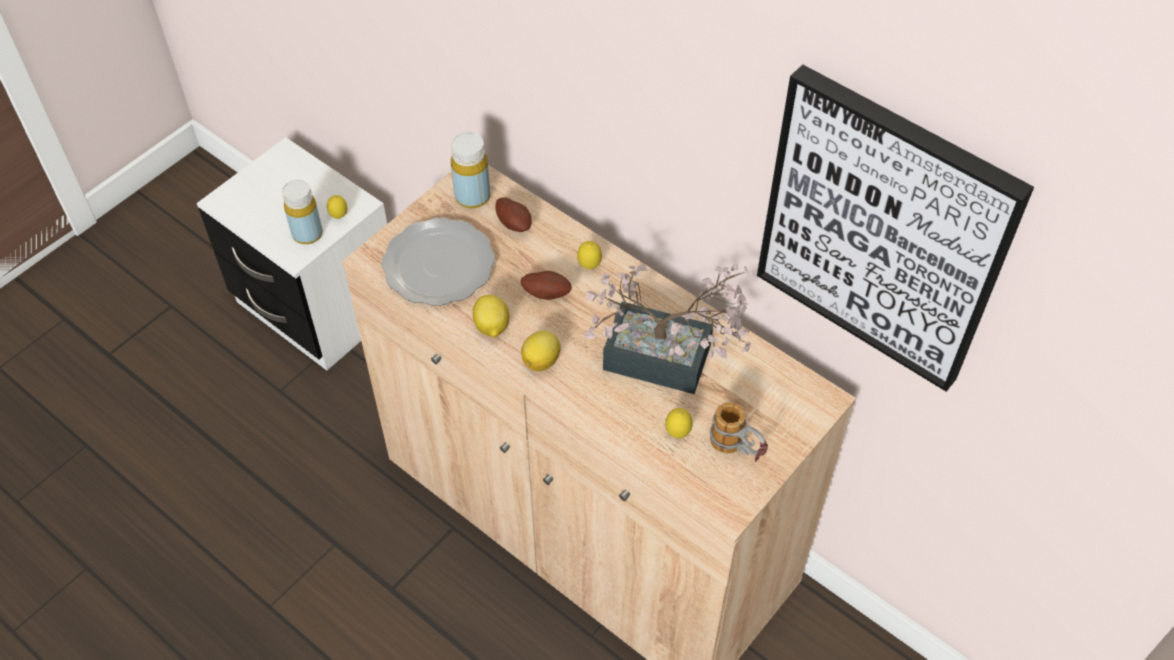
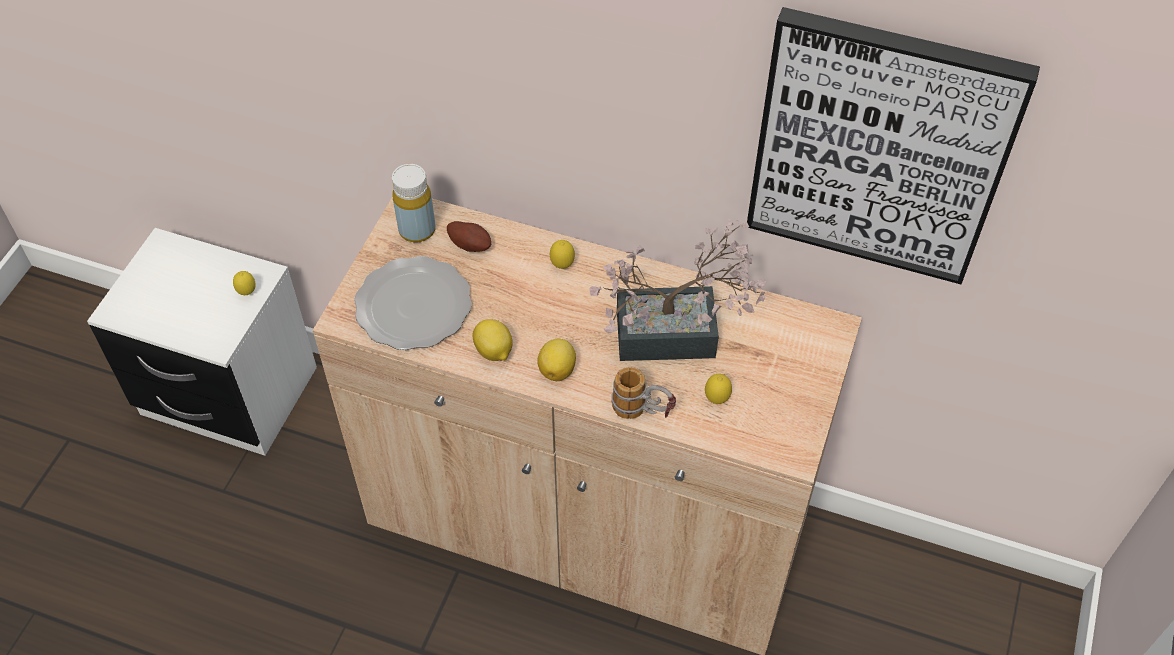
camera: 20 degrees left, 0 degrees up
yellow bottle [282,179,323,244] -> none
potato [520,271,572,300] -> none
mug [710,402,768,462] -> mug moved to [612,367,676,419]

